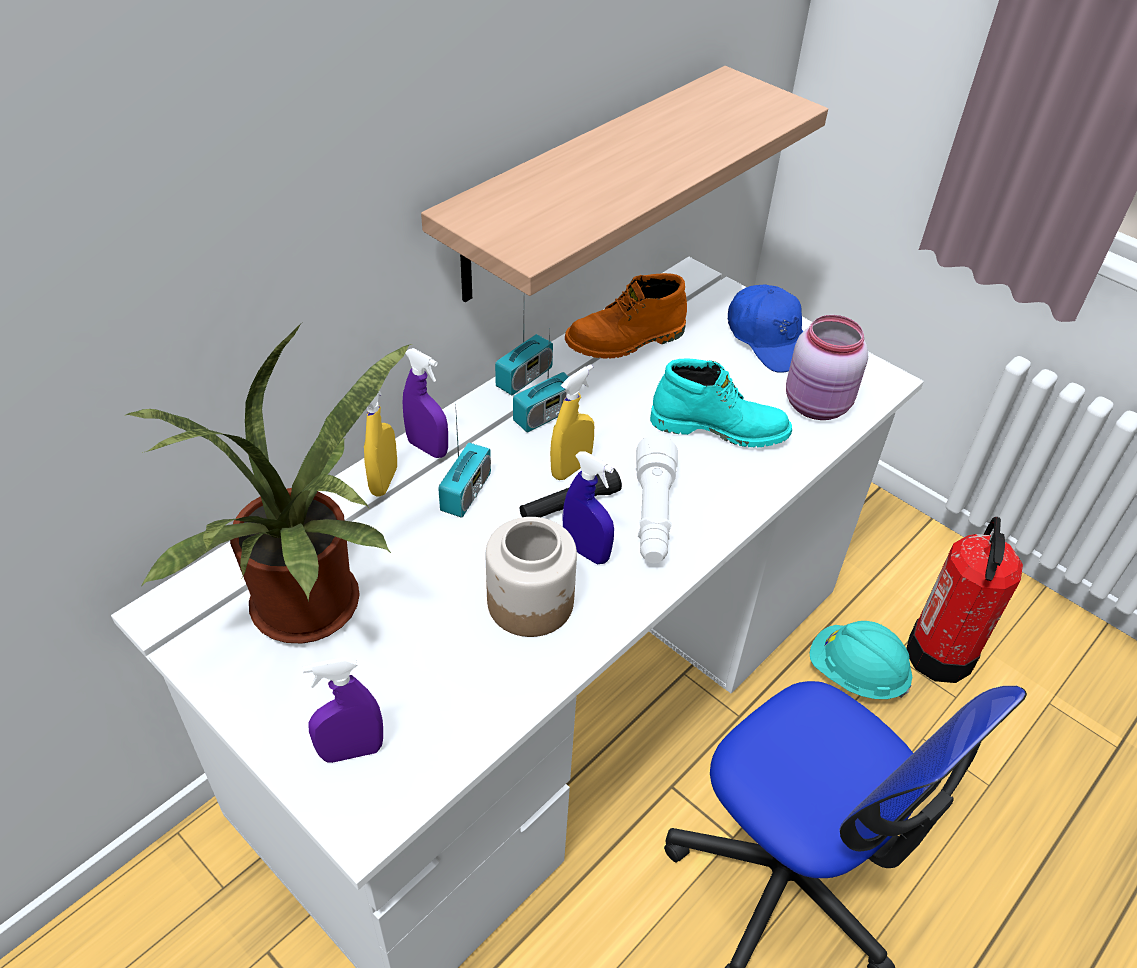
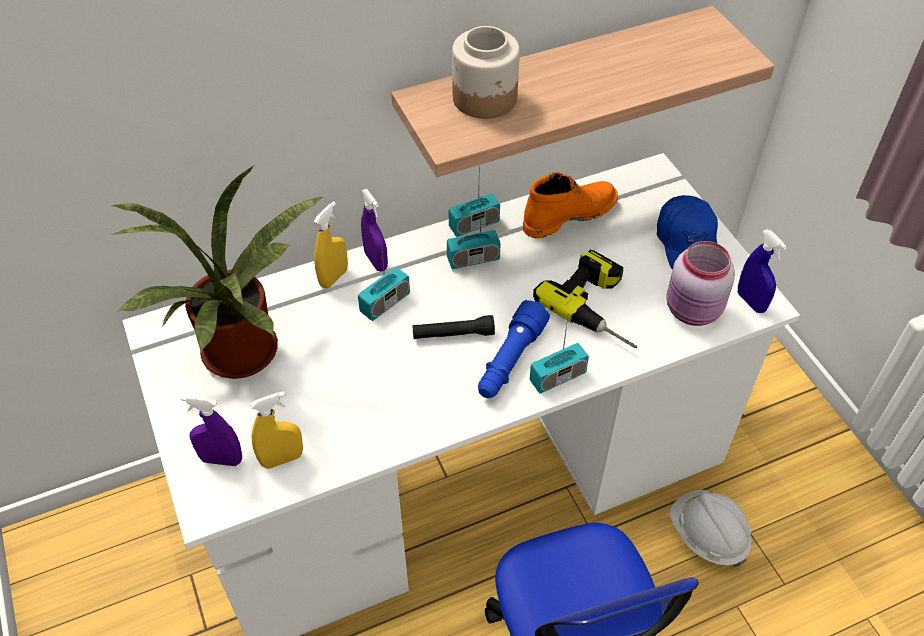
camera: 25 degrees right, 5 degrees up
jar [486,517,577,637] -> jar moved to [452,26,520,119]
yellow spray bottle [550,364,594,480] -> yellow spray bottle moved to [250,391,303,469]
blue spray bottle [562,451,614,564] -> blue spray bottle moved to [738,229,787,313]
orange boot [565,273,687,359] -> orange boot turned 150 degrees clockwise [523,172,618,239]
white flashlight [636,435,678,563] -> blue flashlight [478,300,550,398]
turquoise boot [650,358,792,447] -> power drill [533,250,637,348]
turquoise hard hat [810,621,912,699] -> white hard hat [670,490,752,568]
fire extinguisher [906,517,1023,683] -> none
none -> radio [530,318,589,394]

